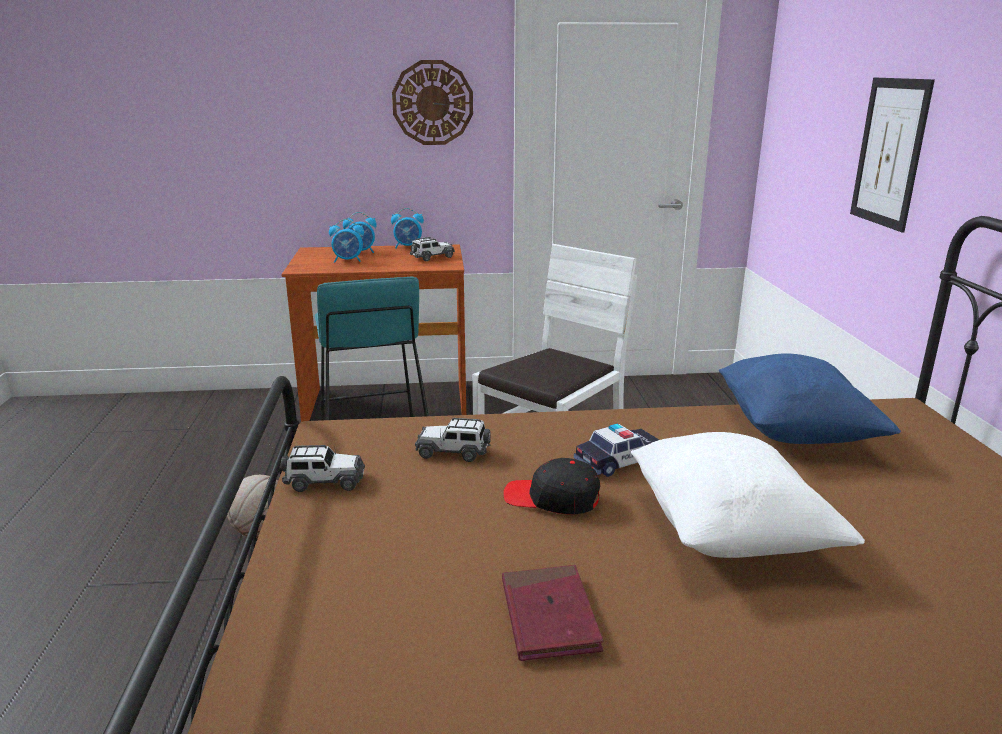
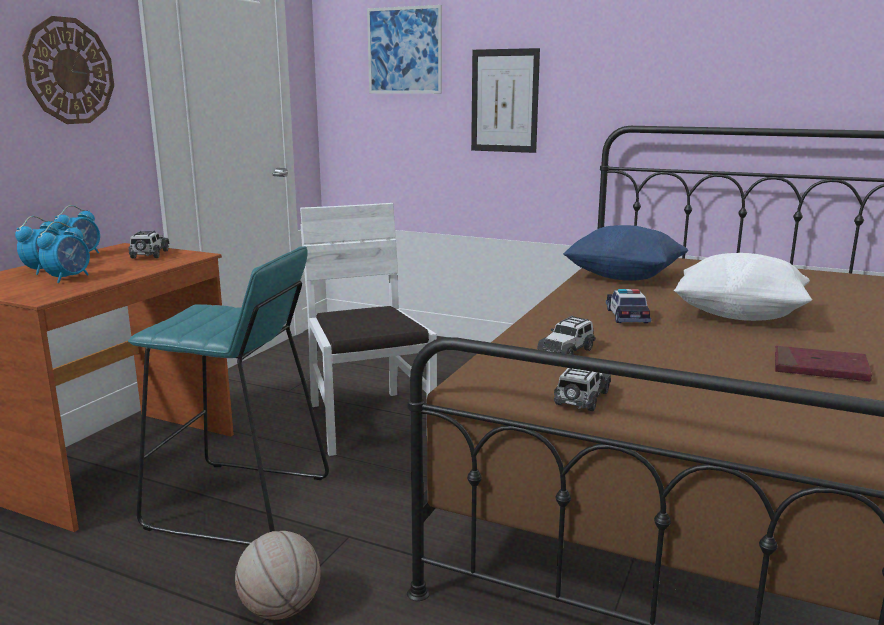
camera: 60 degrees left, 5 degrees down
black cap [503,458,600,515] -> none
none -> picture [367,5,442,94]

